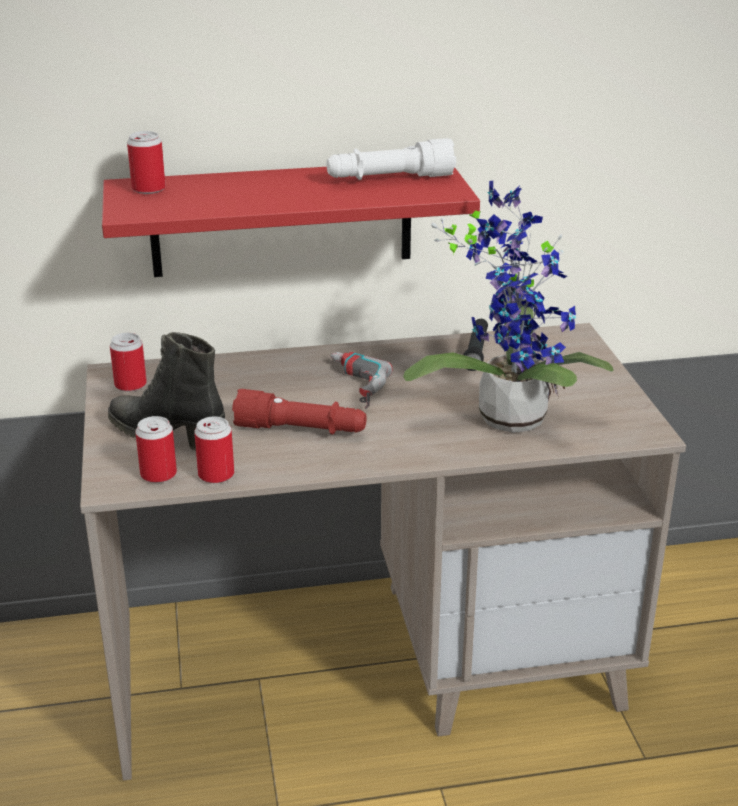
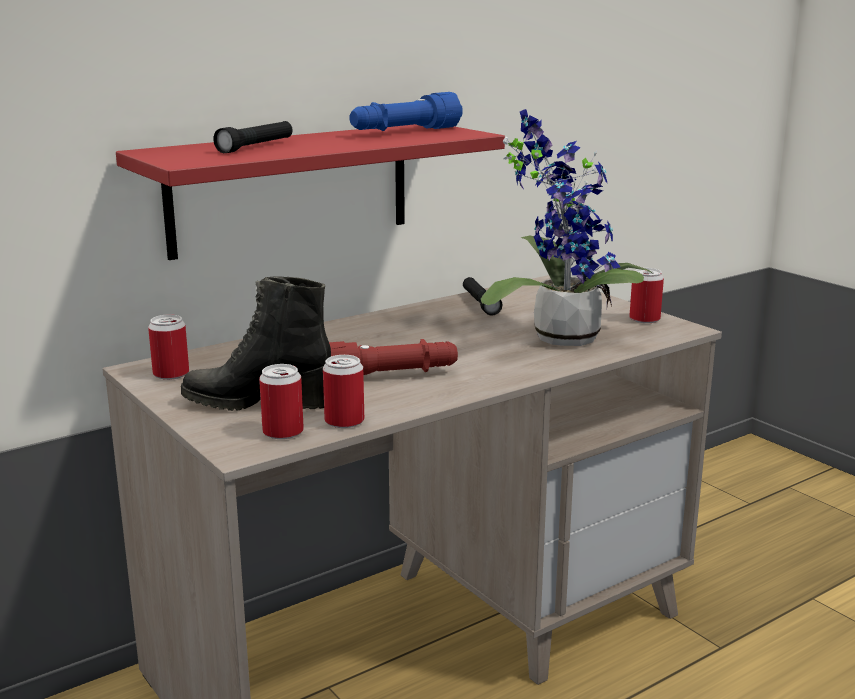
camera: 25 degrees left, 10 degrees down
can [127,131,166,194] -> can moved to [630,268,664,323]
white flashlight [327,138,456,180] -> blue flashlight [349,92,463,131]
power drill [330,352,393,409] -> none
none -> black flashlight [213,121,292,153]

